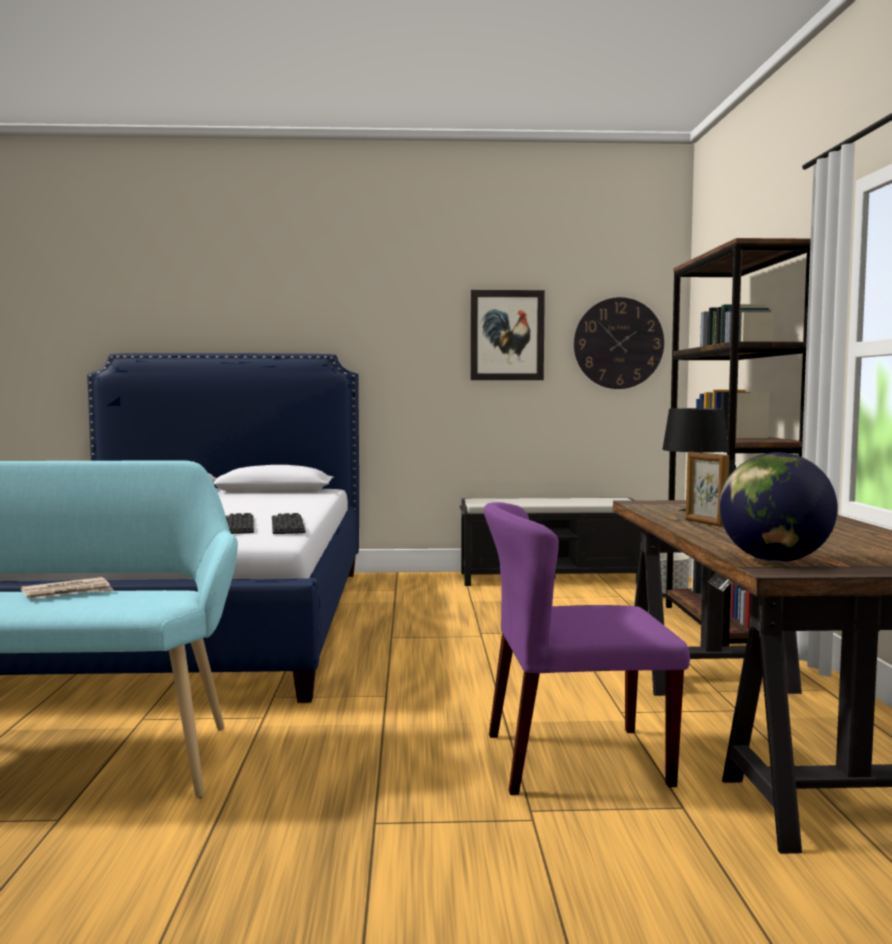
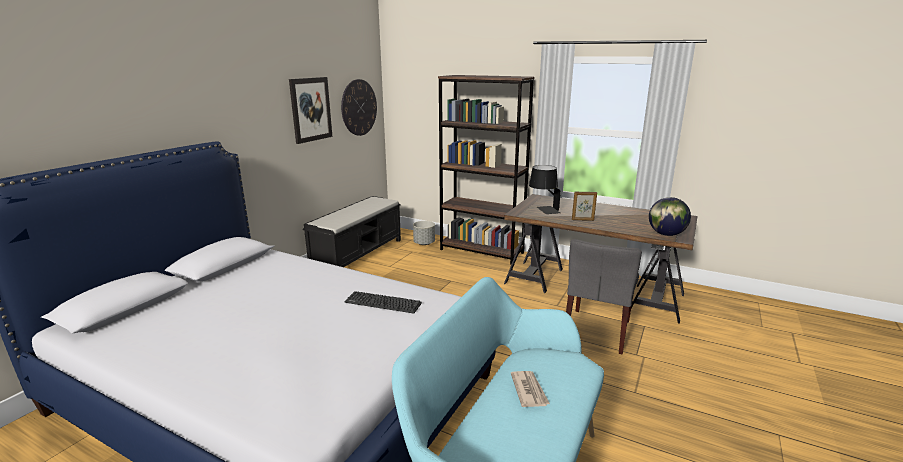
camera: 60 degrees left, 15 degrees up
keyboard [272,513,306,534] -> none
purple chair [484,502,690,795] -> grey chair [566,239,642,354]

